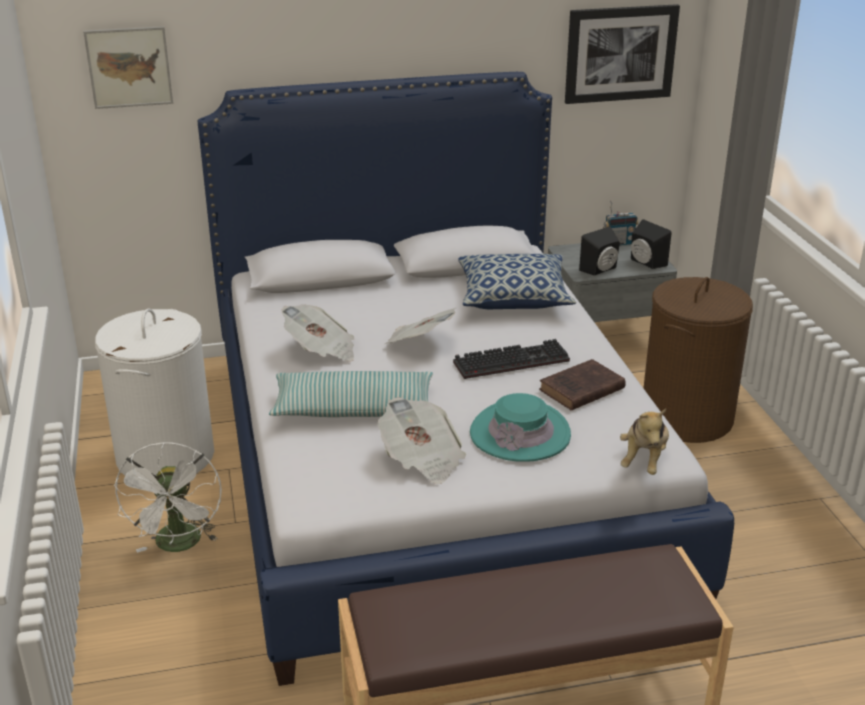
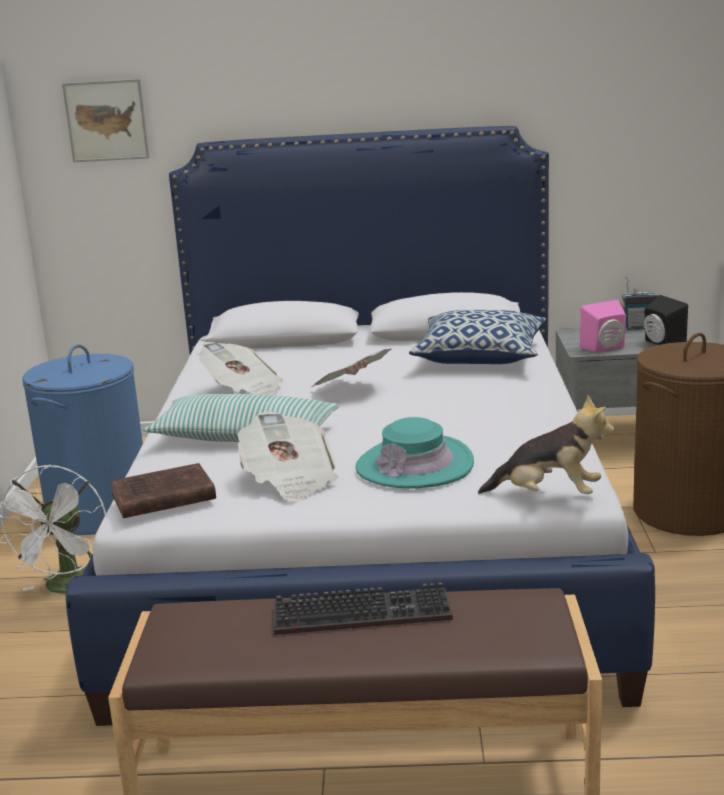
camera: 15 degrees right, 10 degrees down
white laundry basket [95,308,214,476] -> blue laundry basket [22,344,143,535]
keyboard [453,339,570,379] -> keyboard moved to [274,582,453,635]
brown book [539,359,626,411] -> brown book moved to [110,463,216,518]
picture [565,4,680,104] -> none
black speaker [579,226,620,276] -> pink speaker [580,300,626,353]
plush toy [620,408,669,475] -> plush toy turned 105 degrees counterclockwise [478,395,615,494]

